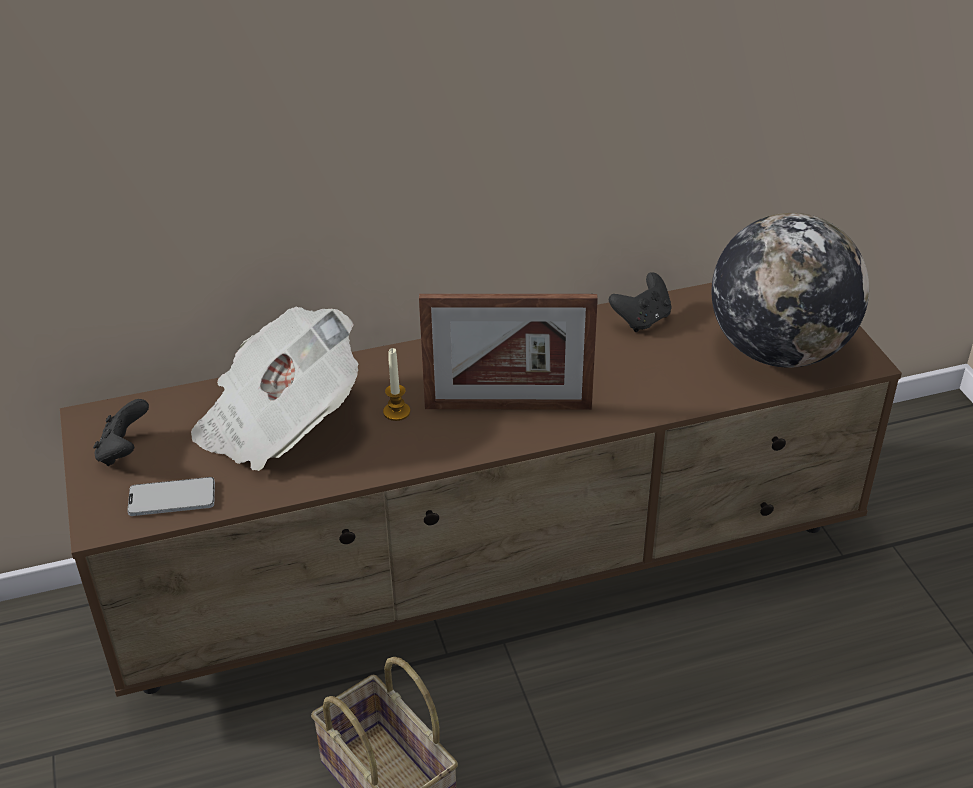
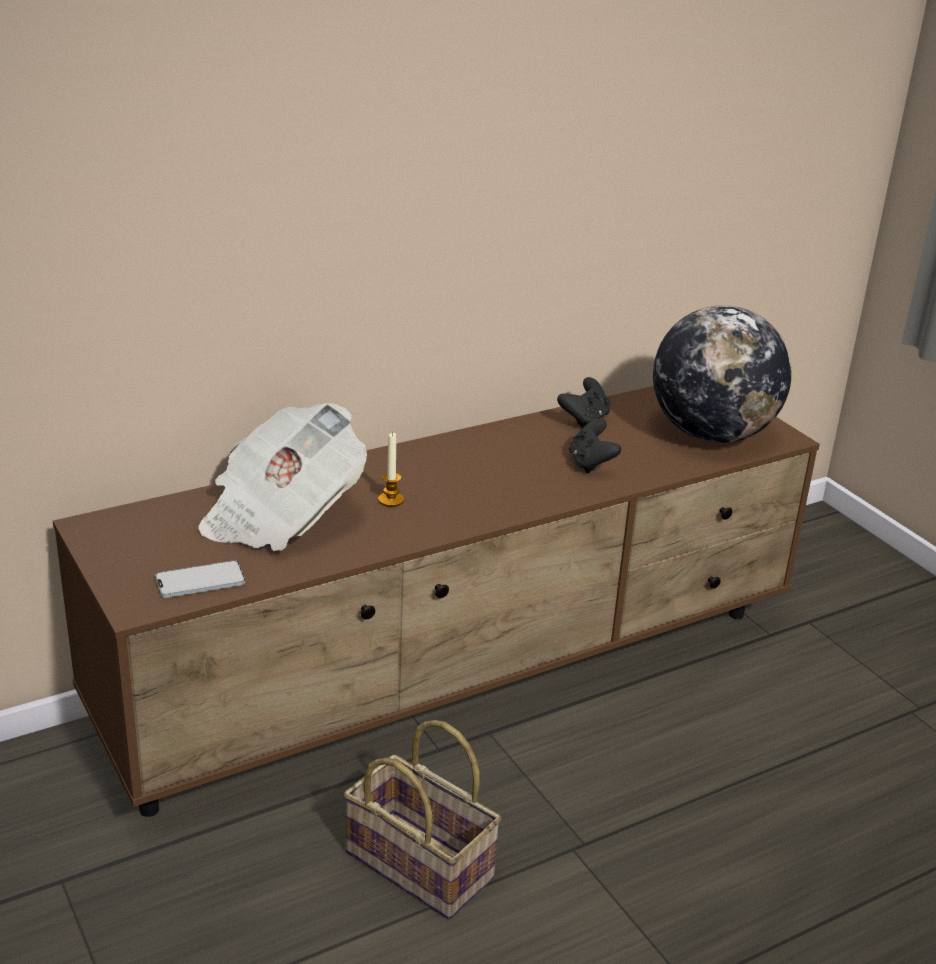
camera: 15 degrees left, 10 degrees down
black game controller [93,399,149,466] -> black game controller moved to [569,419,621,473]
picture frame [419,294,598,410] -> none

